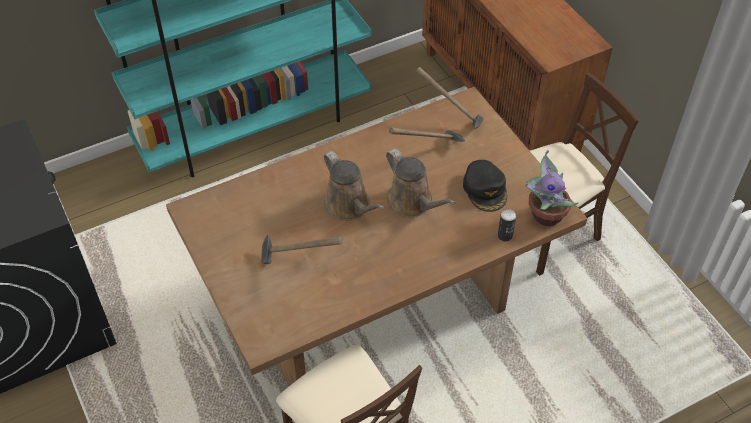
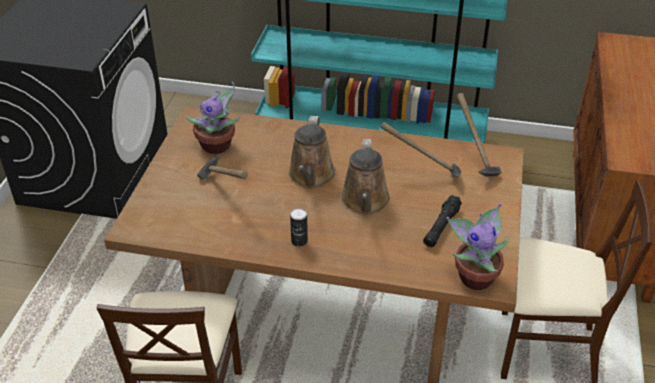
camera: 40 degrees right, 10 degrees down
black cap [463,160,507,212] -> black flashlight [423,195,462,247]
can [498,209,516,242] -> can moved to [290,208,308,247]
none -> potted plant [185,82,240,154]

